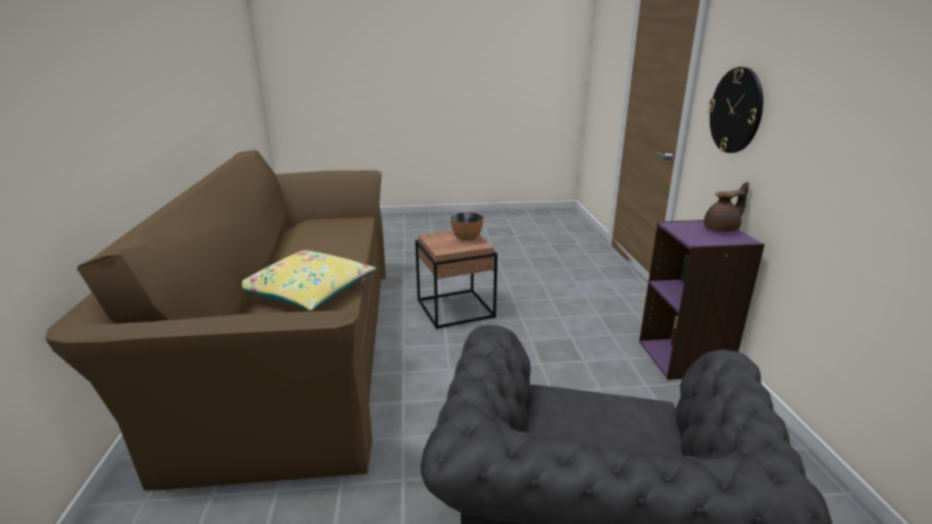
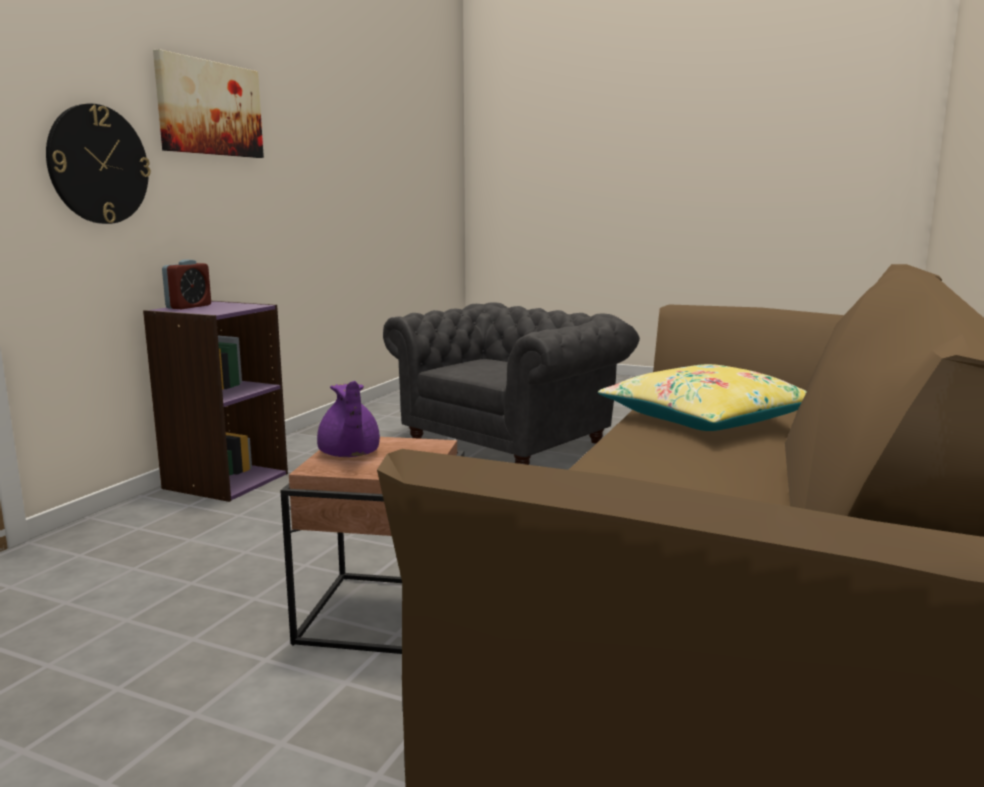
camera: 150 degrees left, 10 degrees down
bowl [451,212,483,241] -> purple teapot [317,381,380,457]
brown teapot [704,182,749,232] -> alarm clock [162,259,211,309]
none -> picture [153,49,264,158]

